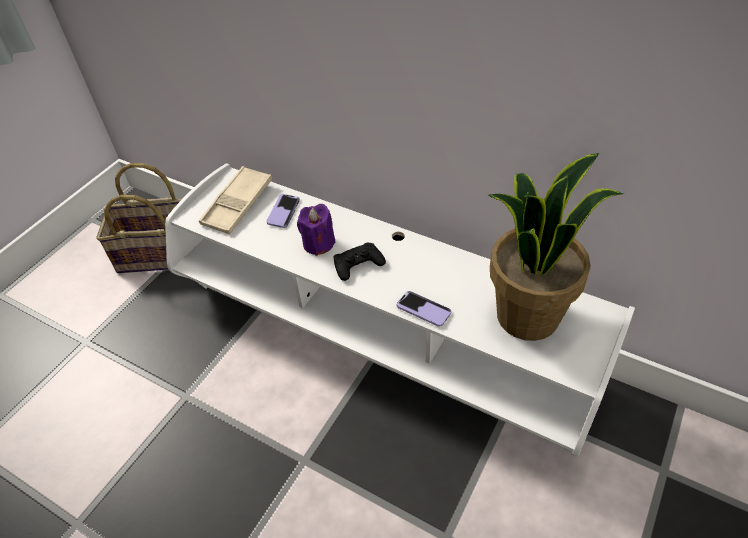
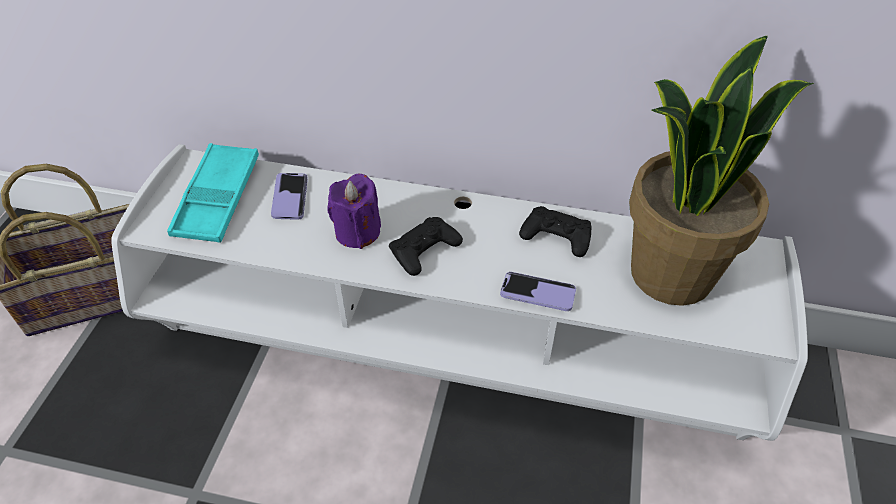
camera: 20 degrees left, 0 degrees up
beige tray [199,166,272,234] -> turquoise tray [167,143,259,243]
none -> black game controller [519,206,591,257]

